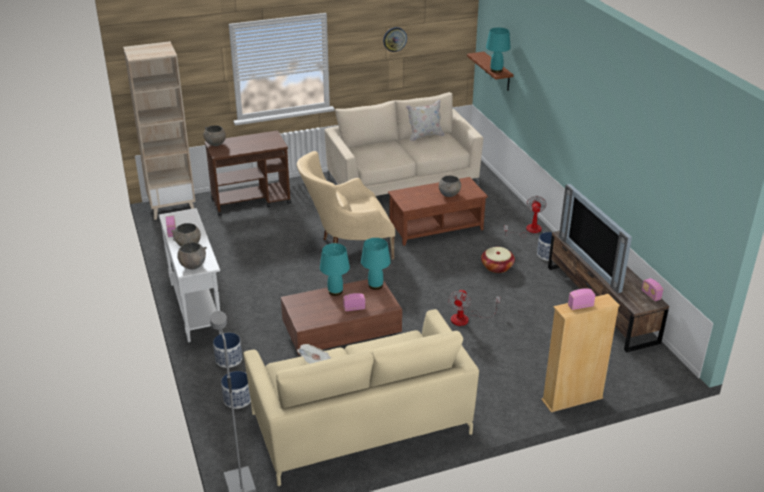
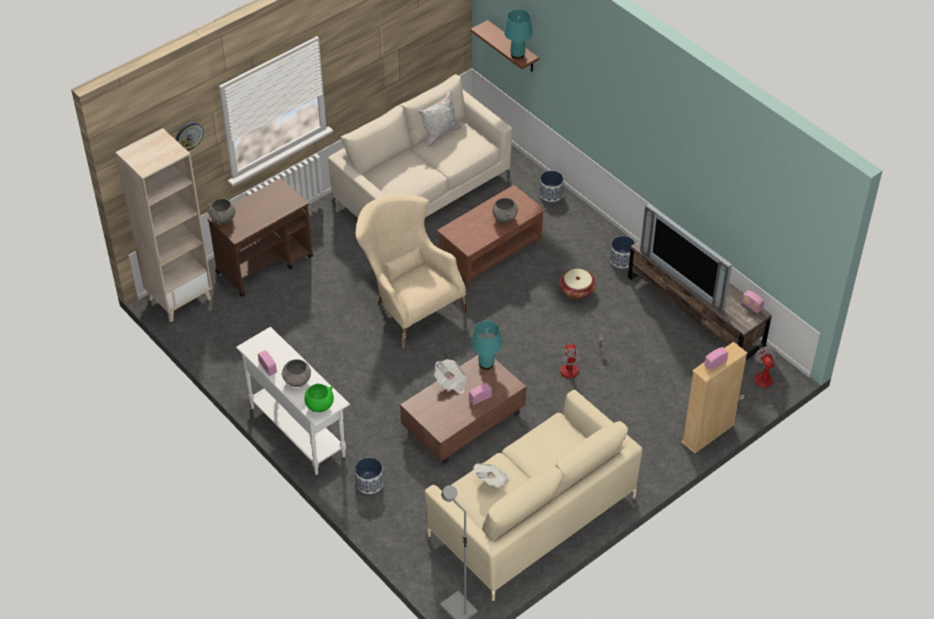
camera: 20 degrees left, 15 degrees up
grey bowl [177,242,207,270] -> green bowl [304,383,334,412]
planter [221,371,251,409] -> planter moved to [539,171,564,202]
beige armchair [297,151,395,259] -> beige armchair turned 90 degrees clockwise [355,193,467,348]
turquoise table lamp [320,243,350,296] -> newspaper [434,359,468,394]
wall clock [383,27,407,52] -> wall clock moved to [176,122,204,151]
fan [504,196,546,237] -> fan moved to [739,346,777,402]

